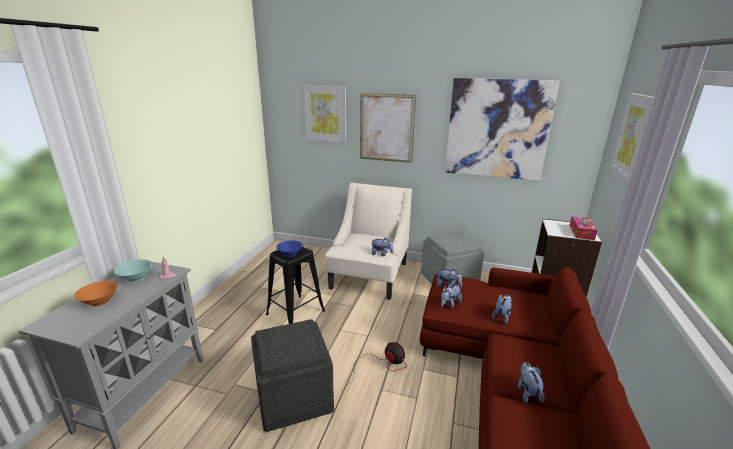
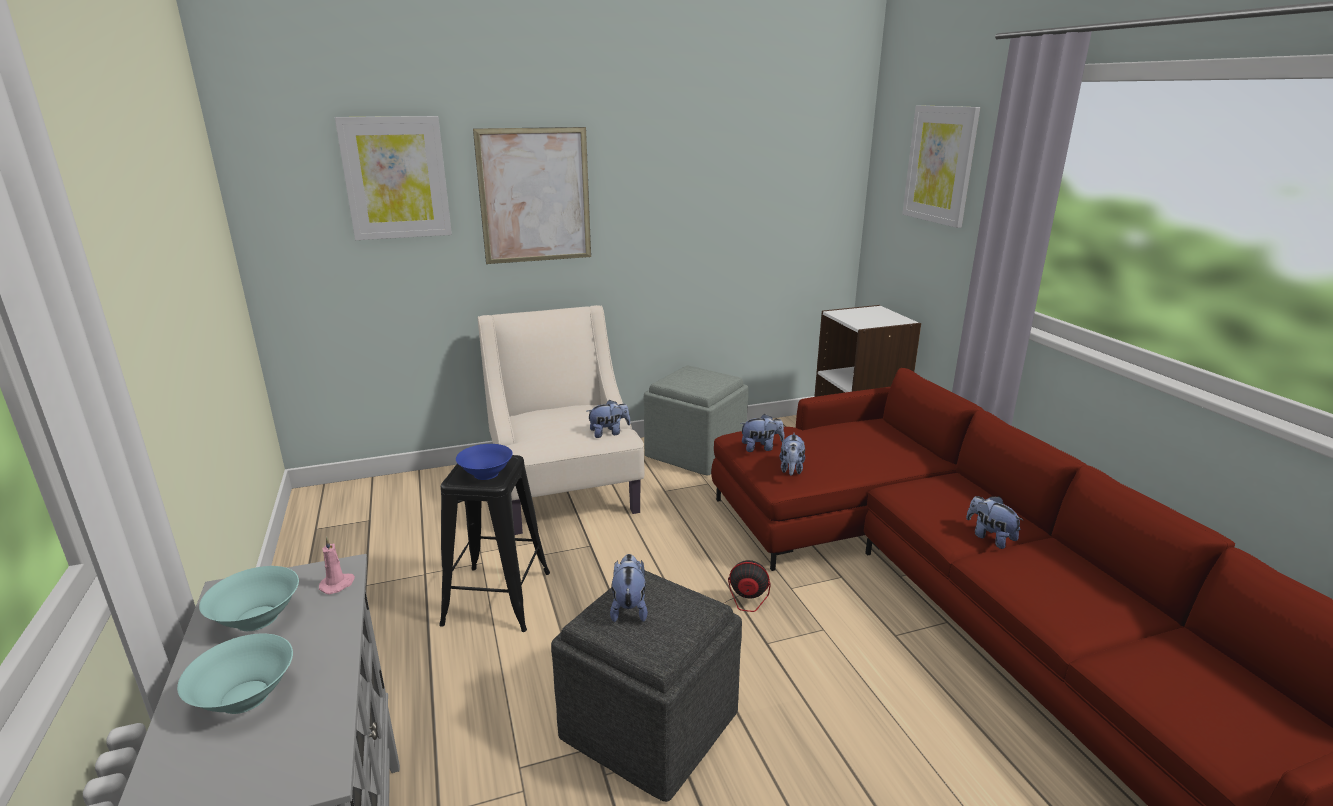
camera: 35 degrees left, 0 degrees up
orange bowl [74,280,118,306] -> turquoise bowl [177,634,293,714]
picture [445,78,560,181] -> none
plush toy [492,294,513,324] -> plush toy moved to [610,554,648,622]
tissue box [569,216,598,240] -> none

